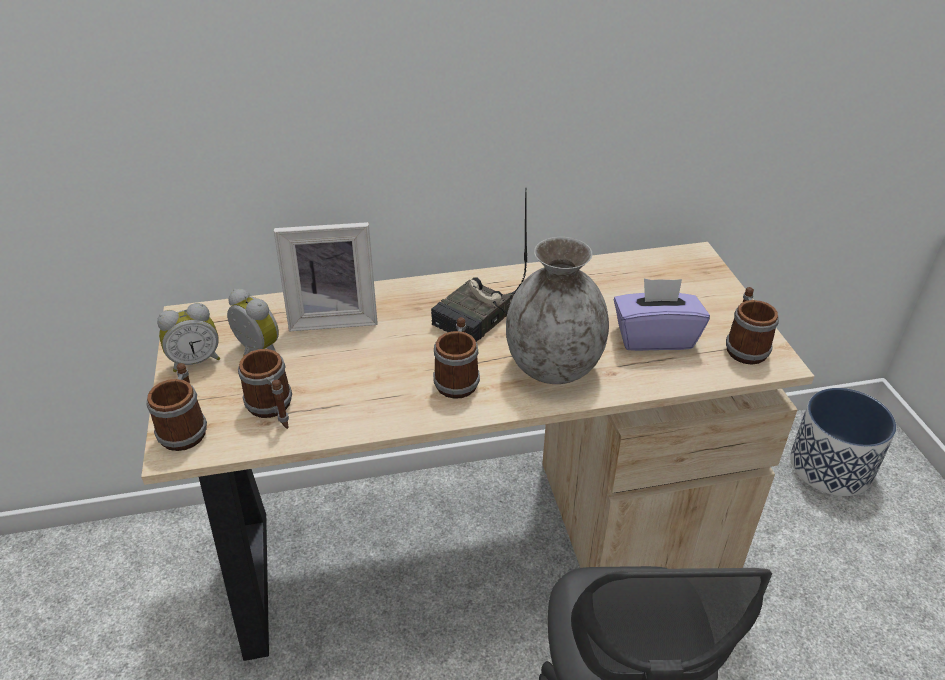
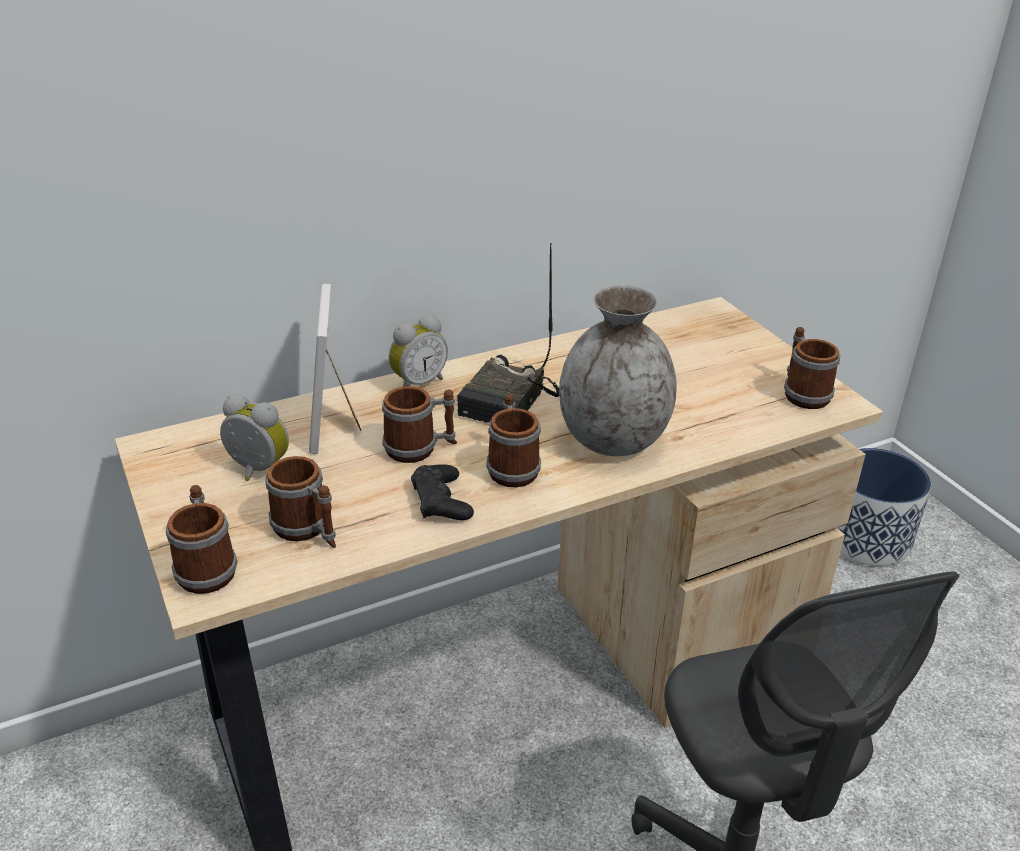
camera: 15 degrees left, 5 degrees down
alarm clock [157,303,220,372] -> alarm clock moved to [389,315,448,386]
picture frame [274,222,378,331] -> picture frame turned 105 degrees clockwise [309,283,361,454]
purple tissue box [614,279,710,351] -> none
none -> mug [382,386,457,463]
none -> black game controller [411,464,474,520]

